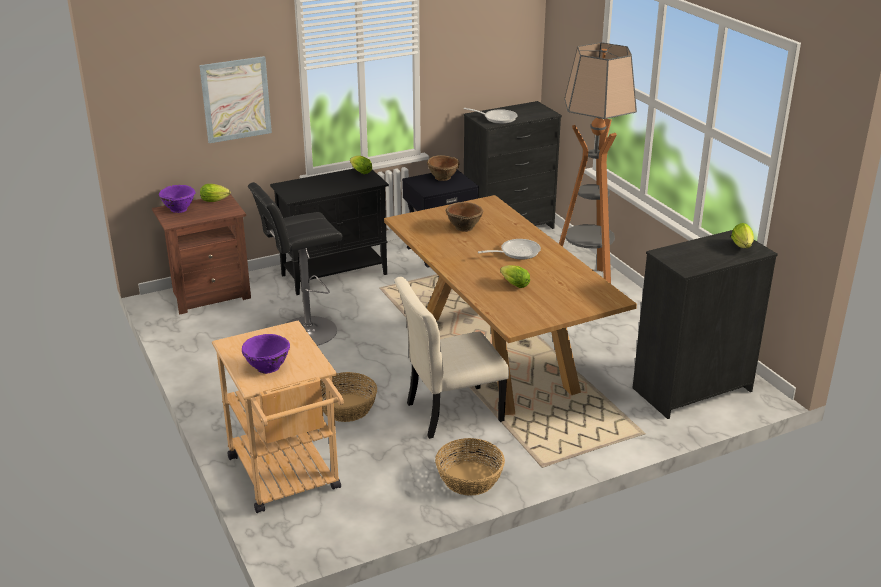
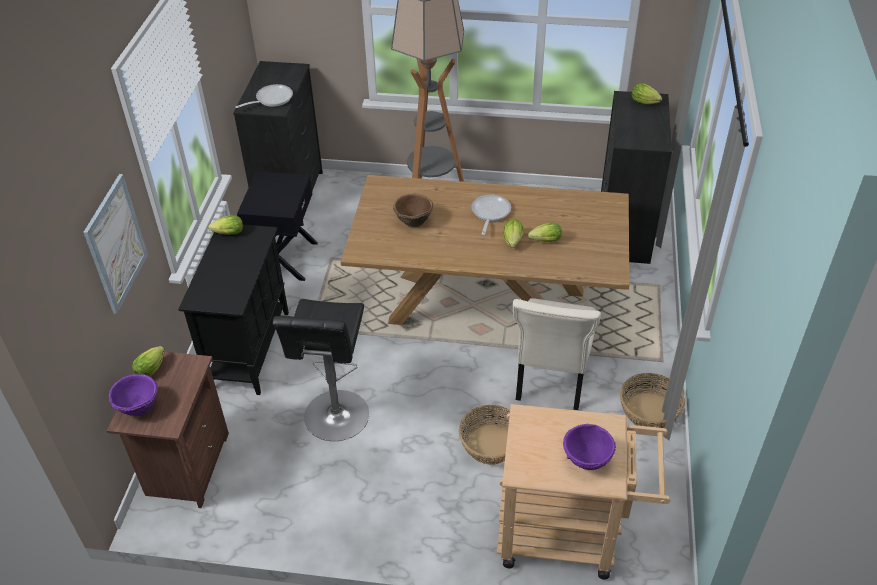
camera: 55 degrees left, 15 degrees up
brown bowl [427,155,460,181] -> none
none -> lettuce [503,219,524,248]

